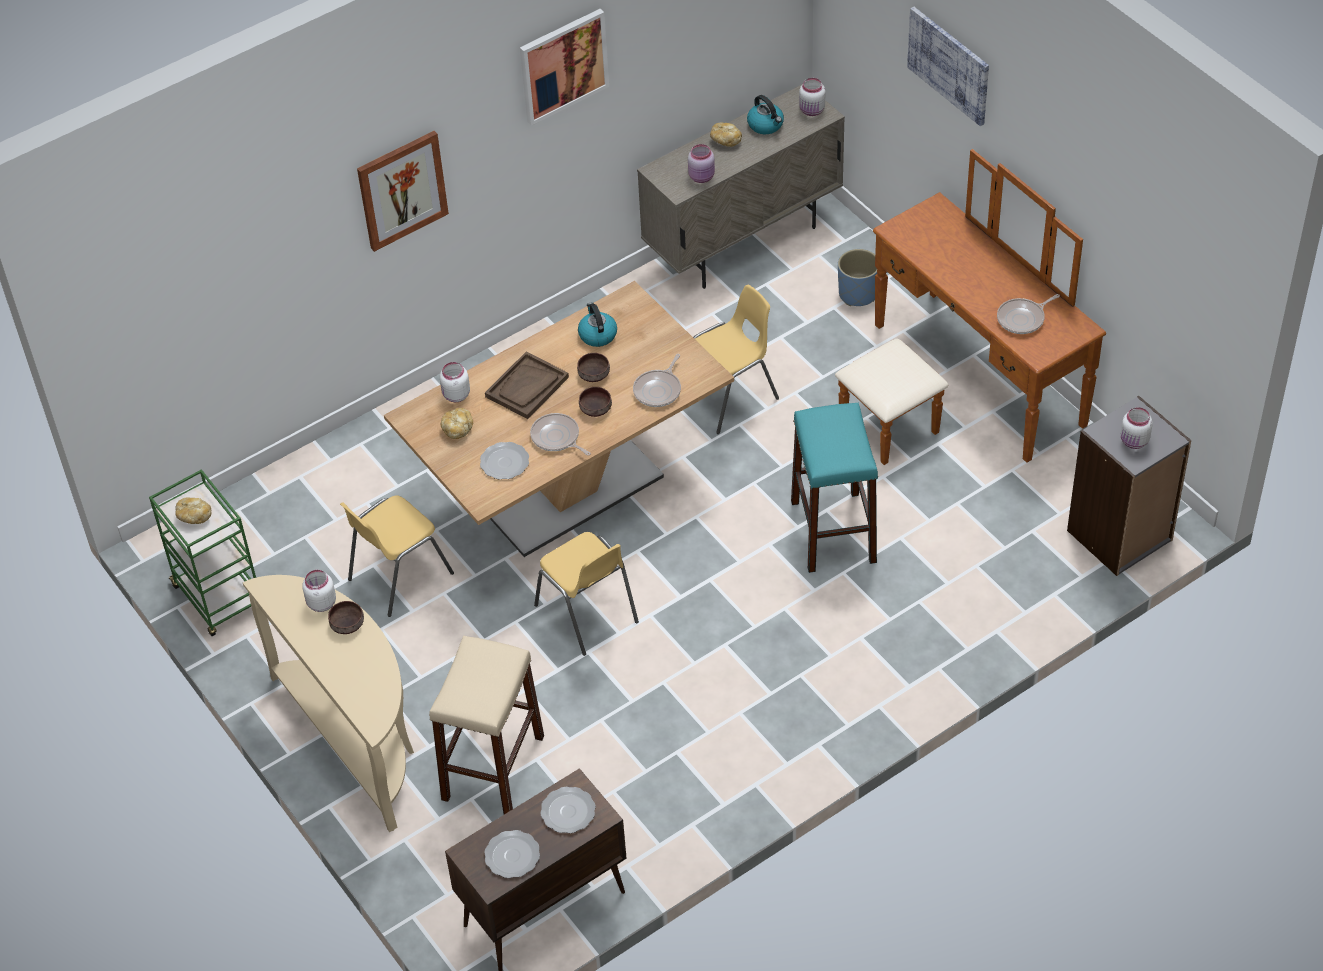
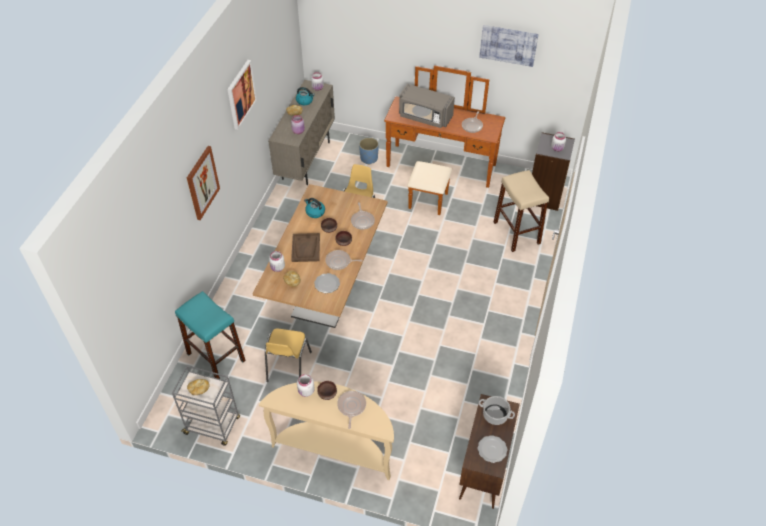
camera: 40 degrees left, 0 degrees up
green cart [149,469,256,636] -> grey cart [172,365,240,446]
beige stool [429,636,544,814] -> beige stool moved to [494,170,549,252]
yellow chair [534,532,639,656] -> none
plate [540,787,596,833] -> cooking pot [479,396,515,425]
turquoise stool [791,403,878,573] -> turquoise stool moved to [175,291,246,379]
picture [907,7,989,126] -> picture moved to [479,25,539,67]
none -> frying pan [337,391,366,429]
none -> grey microwave [399,84,455,128]

